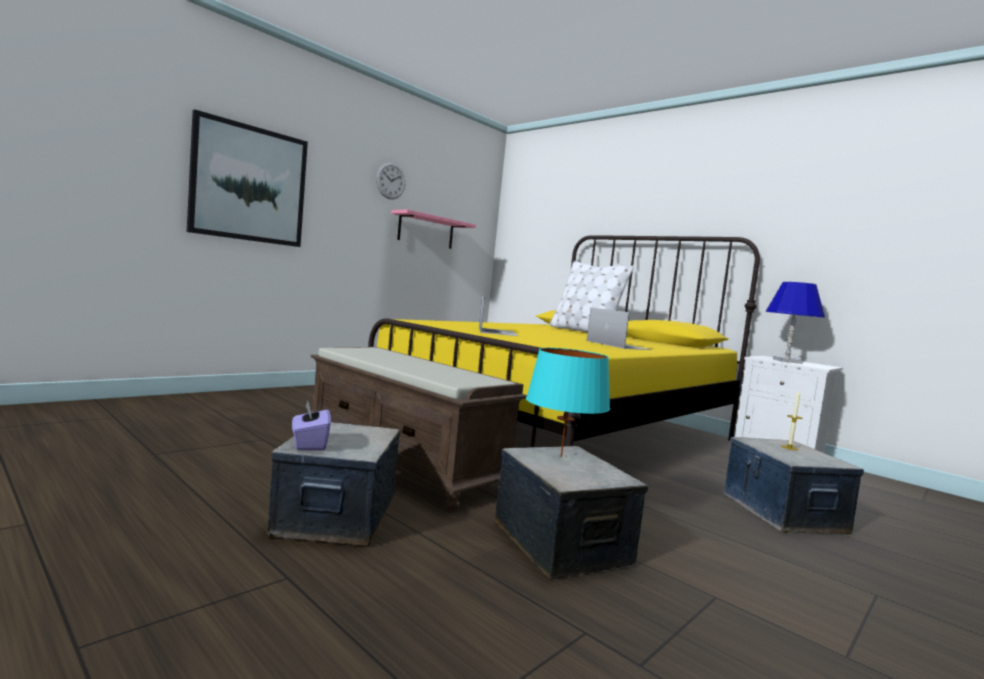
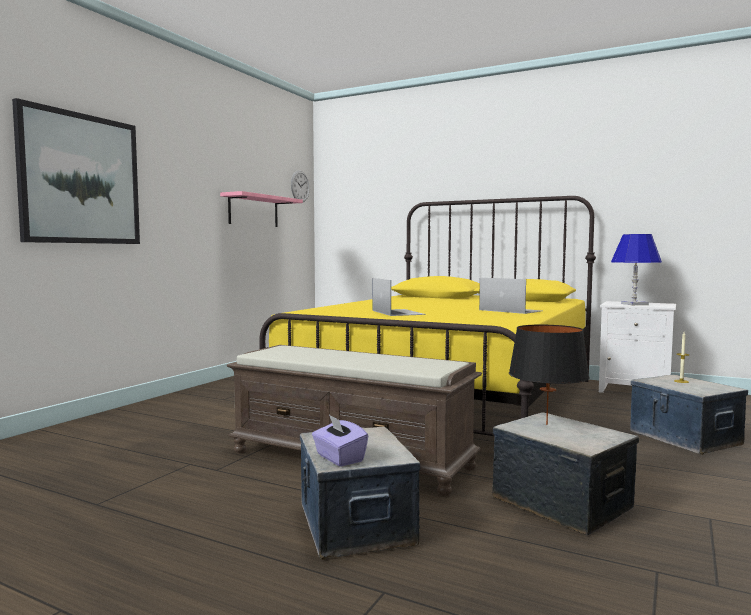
camera: 15 degrees left, 0 degrees up
wall clock [376,162,405,199] -> wall clock moved to [291,170,310,202]
turquoise table lamp [526,348,610,457] -> black table lamp [509,325,589,425]
white pillow [549,261,634,332] -> none

